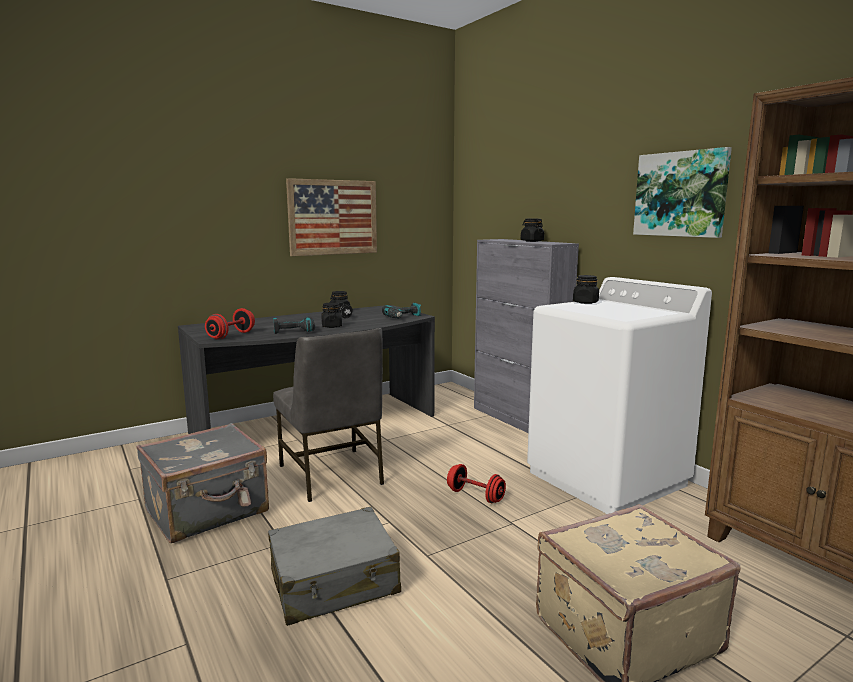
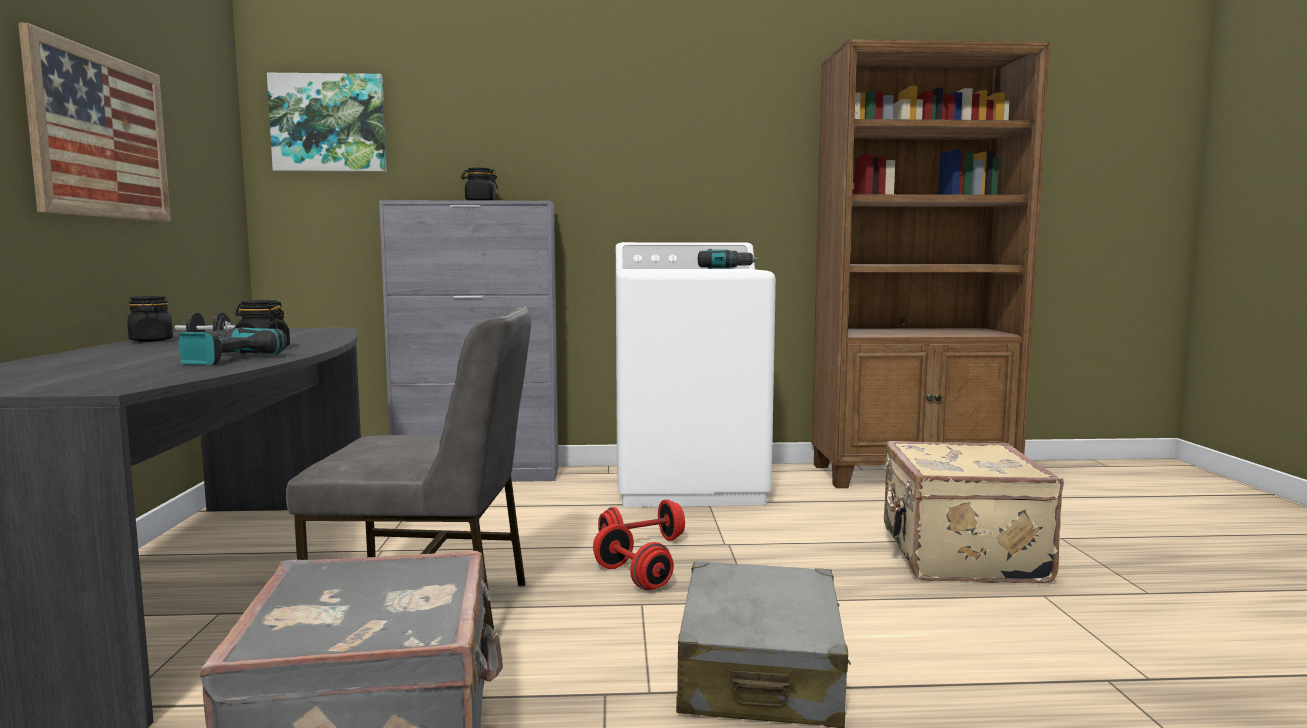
camera: 60 degrees left, 5 degrees down
red dumbbell [205,308,255,340] -> red dumbbell moved to [593,524,674,590]
power drill [382,303,421,318] -> power drill moved to [698,249,759,269]
black jar [573,275,599,304] -> none
picture [633,147,732,238] -> picture moved to [267,73,387,172]

